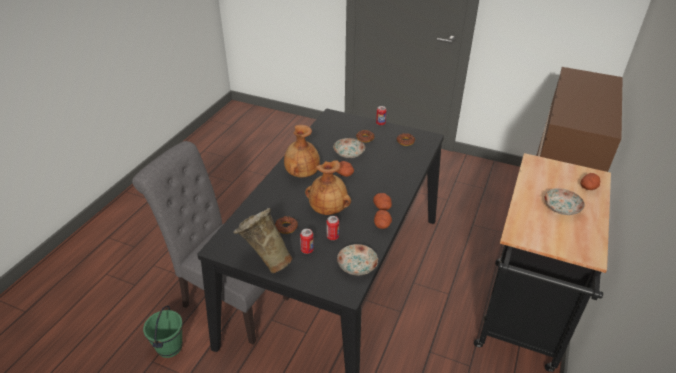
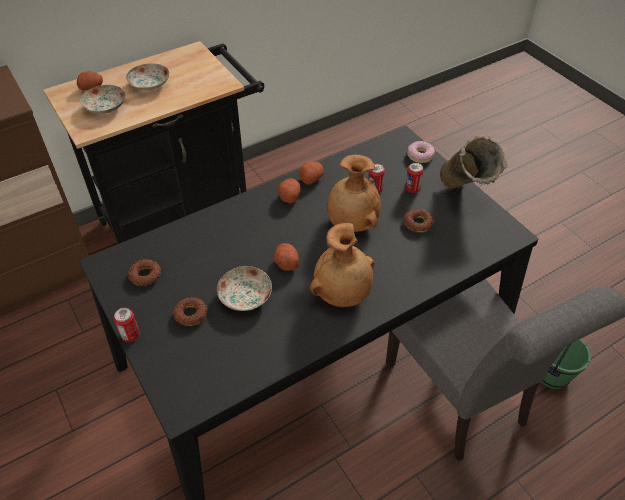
camera: 145 degrees left, 10 degrees up
plate [337,244,378,276] -> plate moved to [80,85,126,114]
none -> donut [407,141,435,163]

